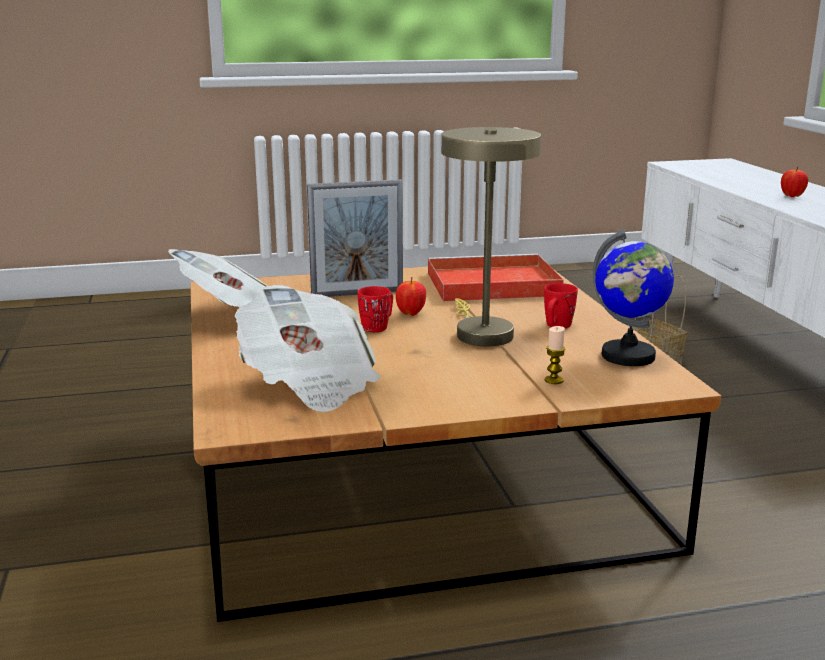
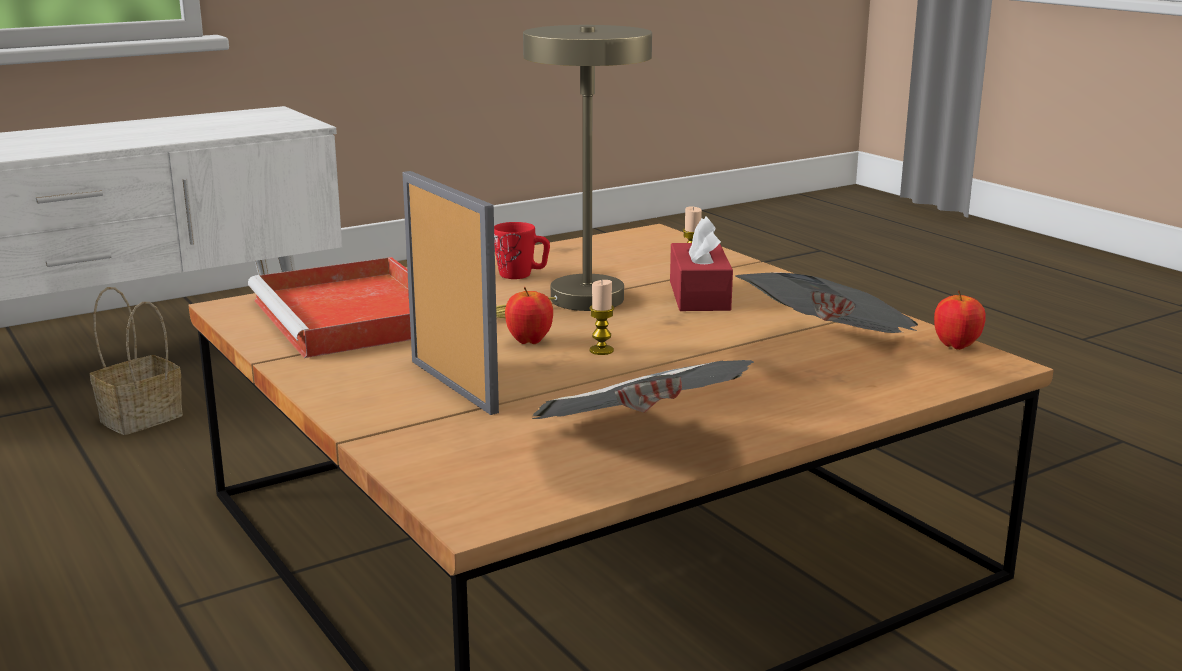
camera: 110 degrees left, 0 degrees up
red mug [357,286,393,332] -> candle [589,280,614,355]
globe [593,229,674,366] -> none
apple [781,166,808,197] -> apple moved to [934,290,986,350]
none -> red tissue box [670,217,733,311]

